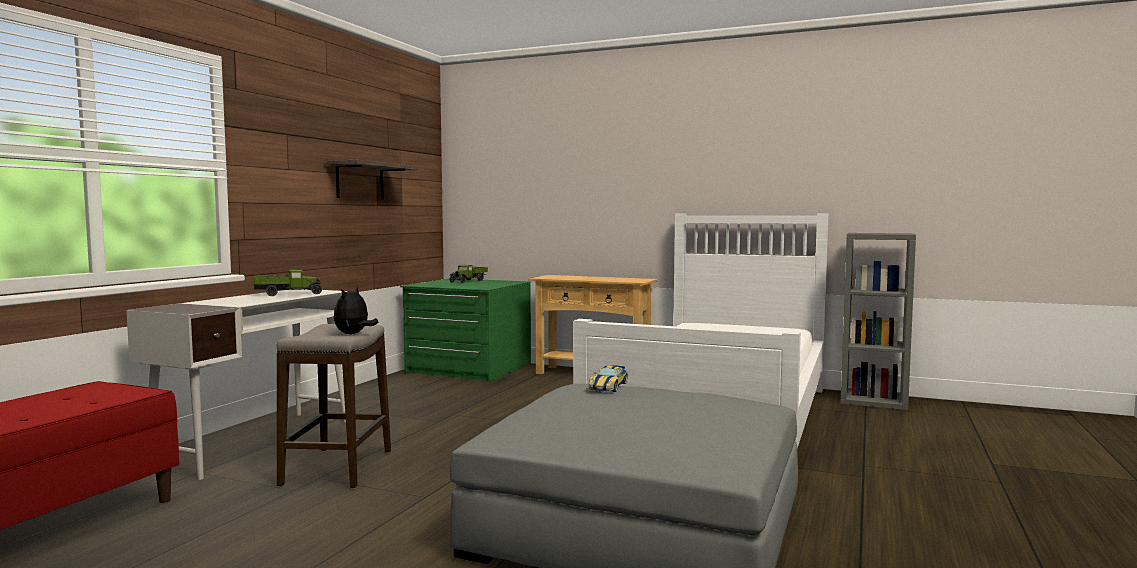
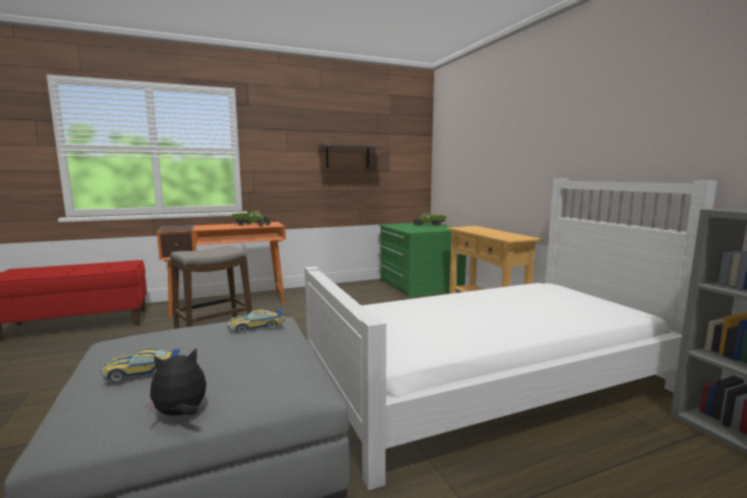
camera: 45 degrees right, 5 degrees up
white desk [126,289,347,480] -> orange desk [157,222,286,318]
plush toy [334,287,378,334] -> plush toy moved to [145,349,207,416]
none -> toy car [101,349,181,382]

